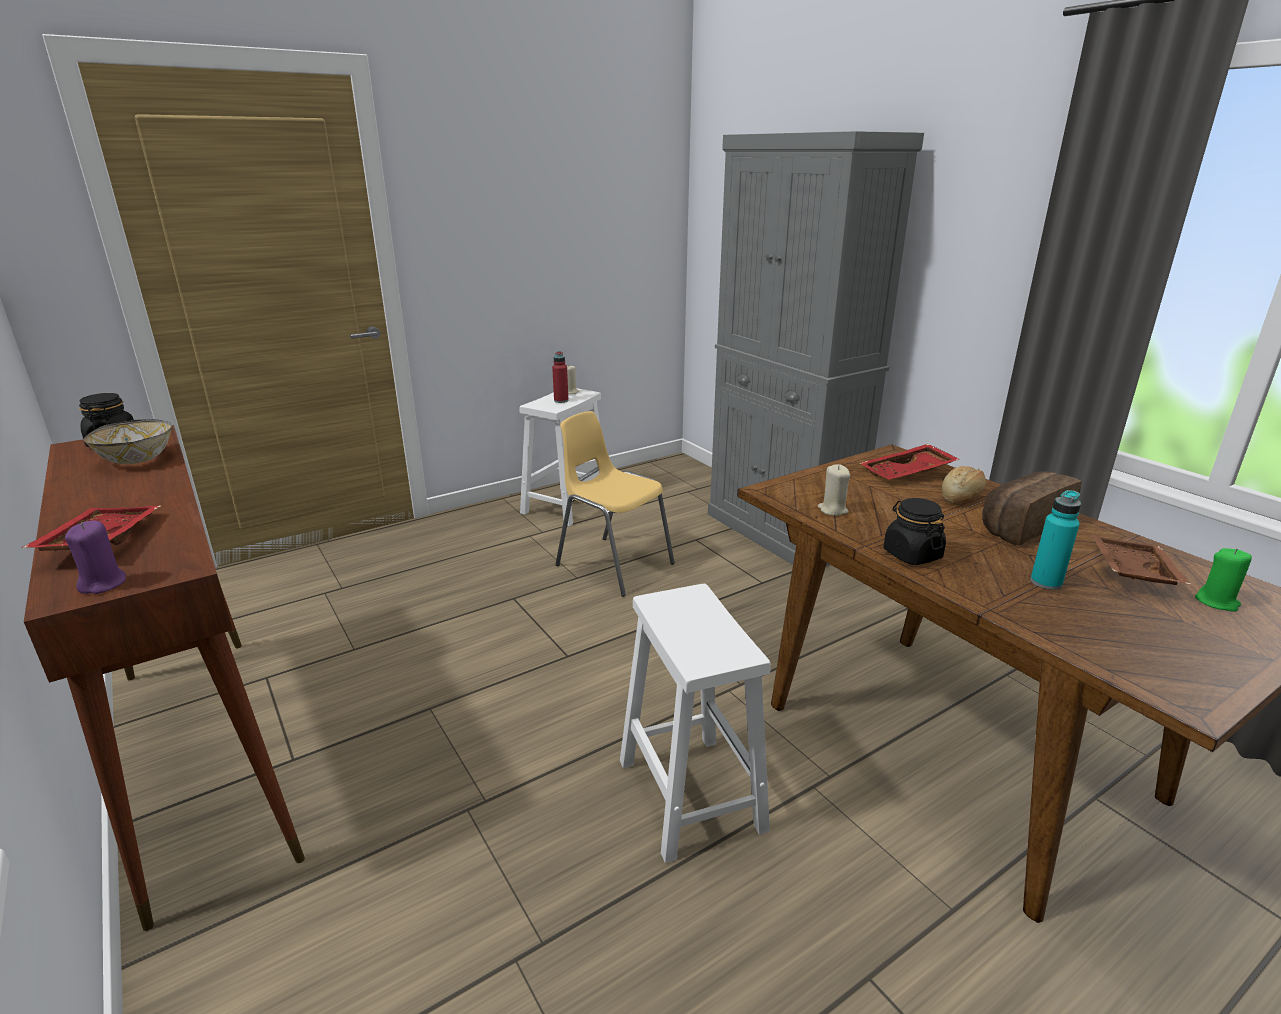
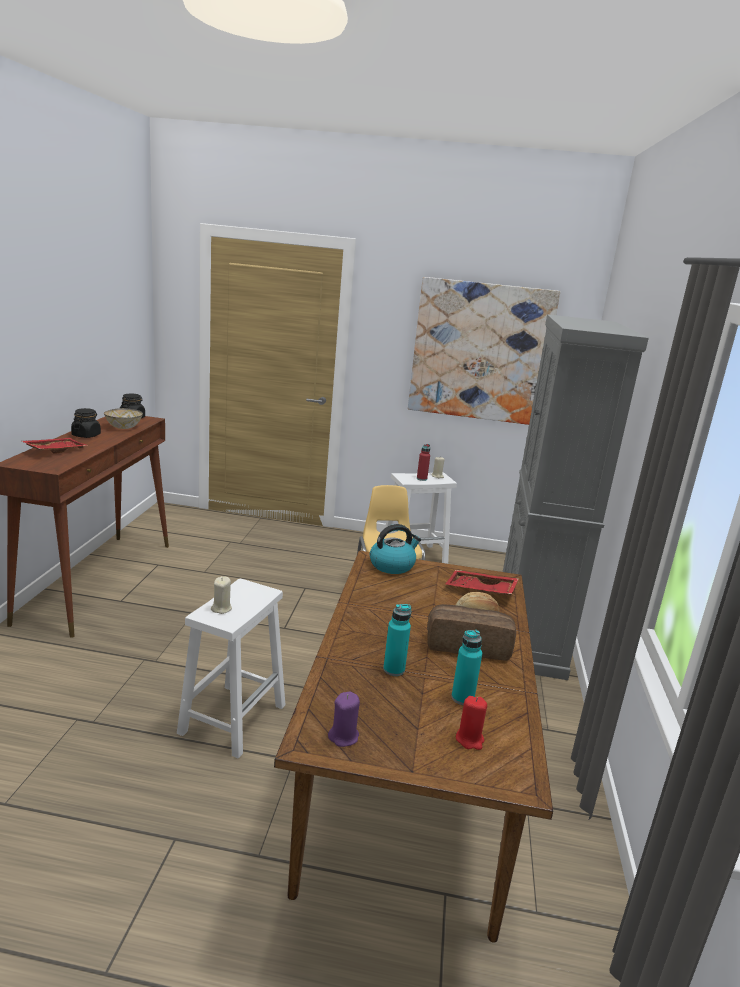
camera: 40 degrees right, 5 degrees down
purple candle [65,520,126,594] -> purple candle moved to [328,691,360,747]
beige candle [818,464,850,516] -> beige candle moved to [211,576,232,614]
black jar [884,498,946,565] -> black jar moved to [71,408,101,438]
brown tray [1092,535,1191,585] -> turquoise bottle [451,630,482,705]
green candle [1195,548,1252,612] -> red candle [456,696,487,750]
none -> kettle [370,524,421,574]
none -> picture [408,277,560,425]

